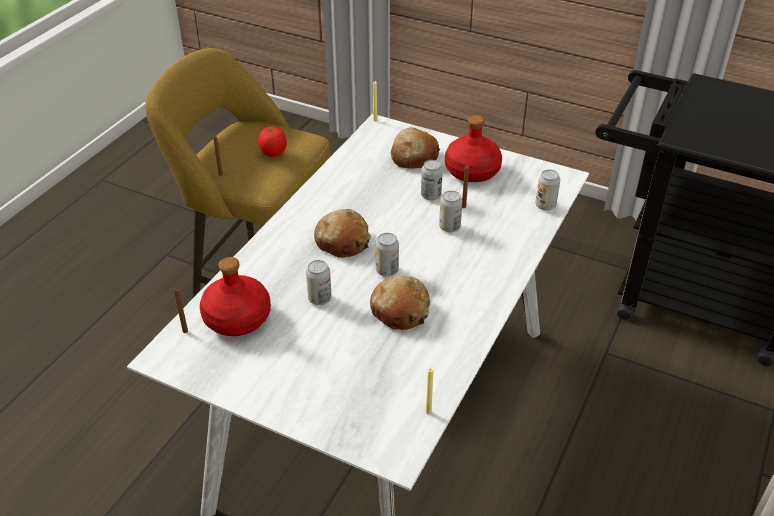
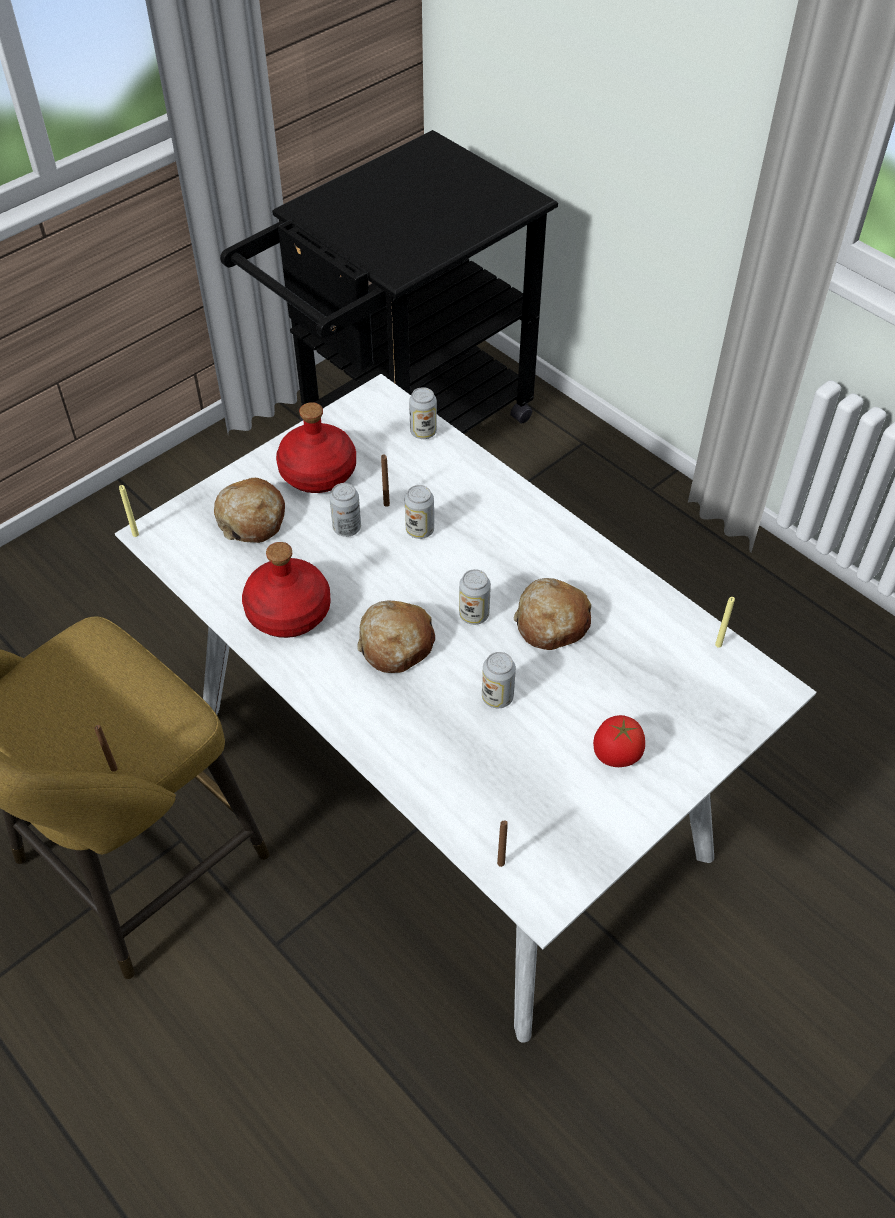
camera: 70 degrees left, 10 degrees up
red bottle [200,257,271,336] -> red bottle moved to [242,542,331,638]
tomato [258,127,287,157] -> tomato moved to [593,715,645,767]

